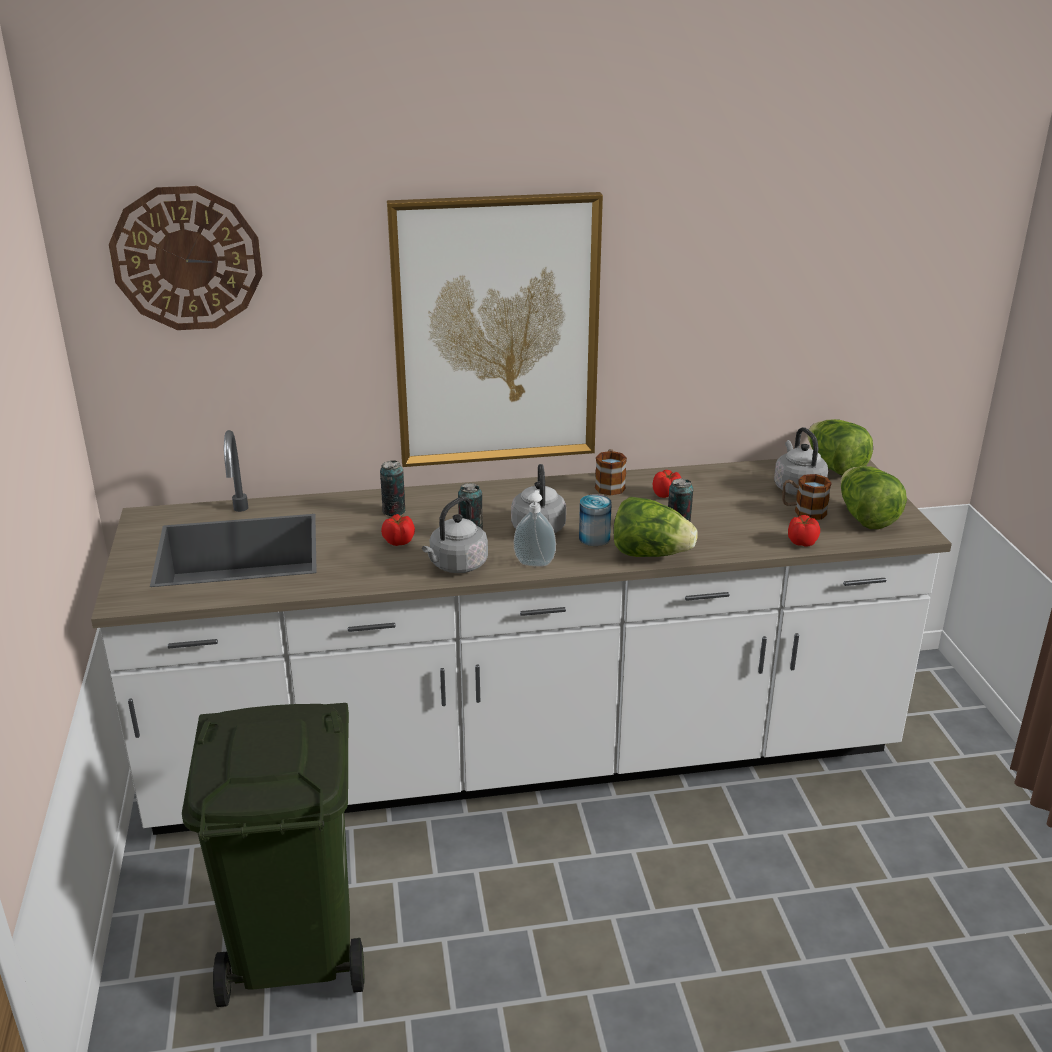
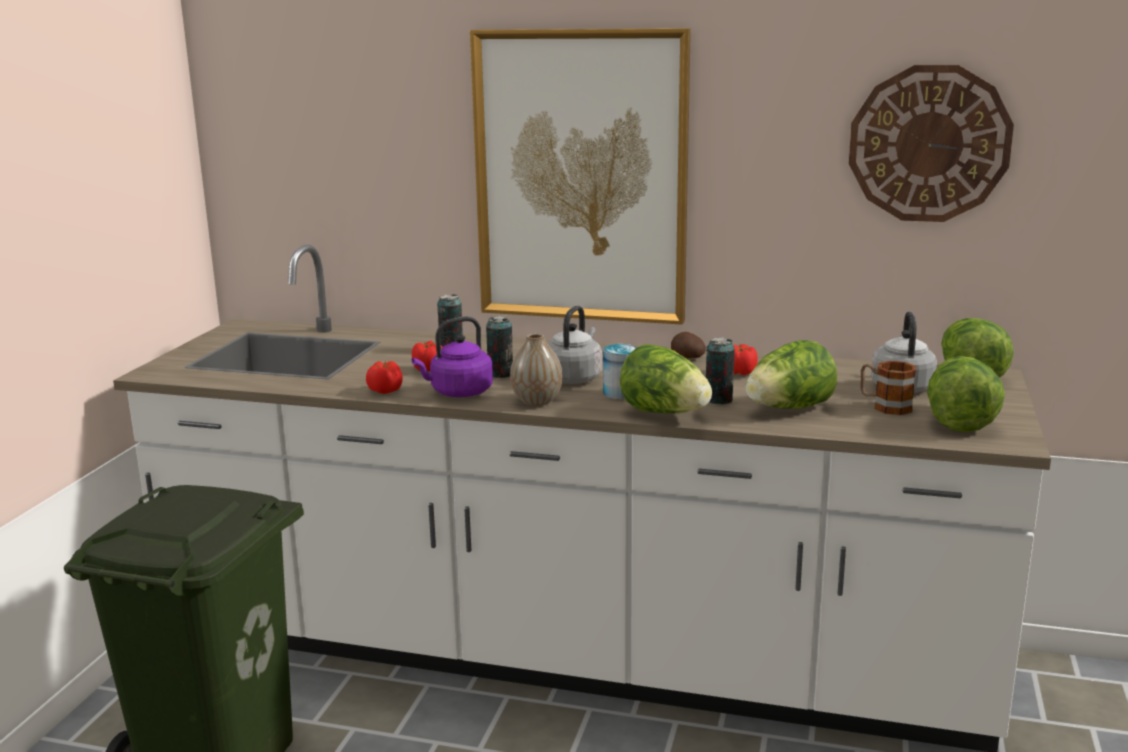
camera: 25 degrees right, 10 degrees down
wall clock [109,186,262,330] -> wall clock moved to [849,65,1014,222]
grey kettle [422,496,488,573] -> purple kettle [412,316,493,397]
soap dispenser [514,490,556,567] -> vase [510,333,562,406]
mug [595,449,627,496] -> potato [671,332,706,359]
tomato [788,515,820,547] -> tomato moved to [366,361,403,394]
none -> lettuce [745,340,837,409]

